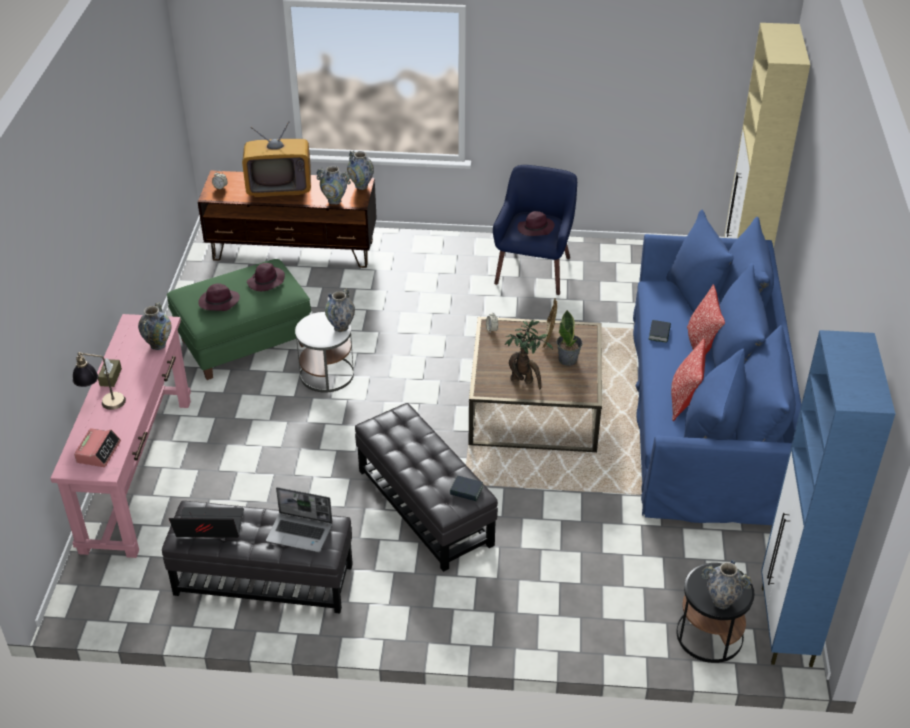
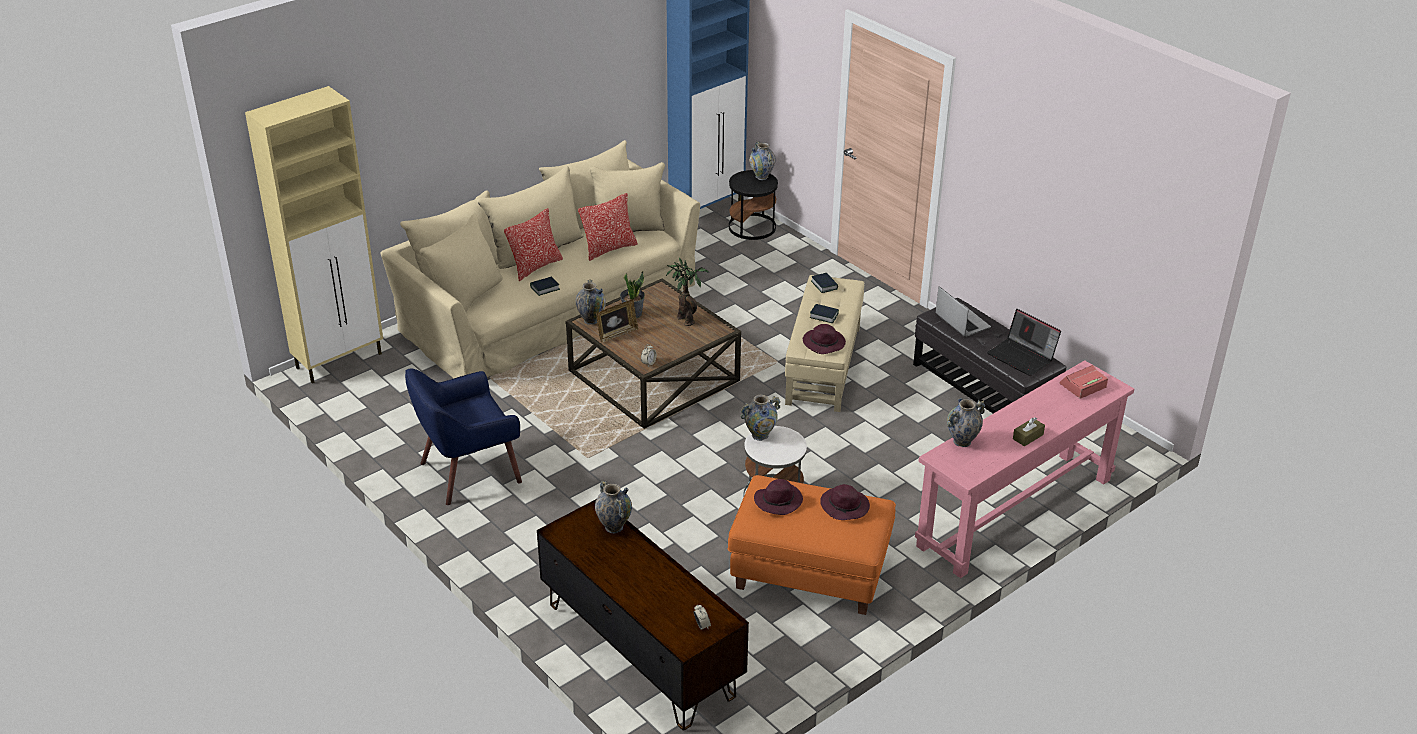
camera: 135 degrees left, 5 degrees down
table lamp [73,352,126,410] -> none
green ottoman [167,259,311,380] -> orange ottoman [727,475,896,615]
television [242,121,311,197] -> none
vase [347,151,374,190] -> vase moved to [575,279,606,325]
black ottoman [355,403,498,572] -> beige ottoman [785,275,864,412]
purple hat [517,211,555,236] -> purple hat moved to [803,324,846,354]
blue sofa [633,209,801,525] -> beige sofa [380,140,700,378]
none -> book [810,304,839,324]

